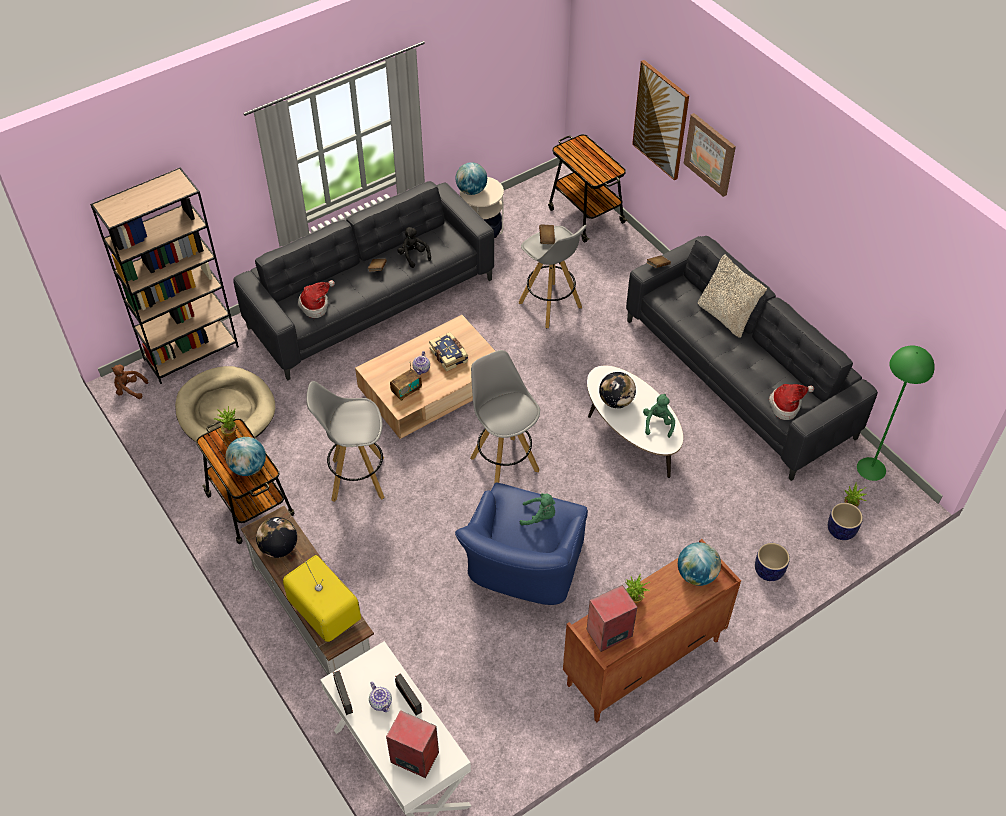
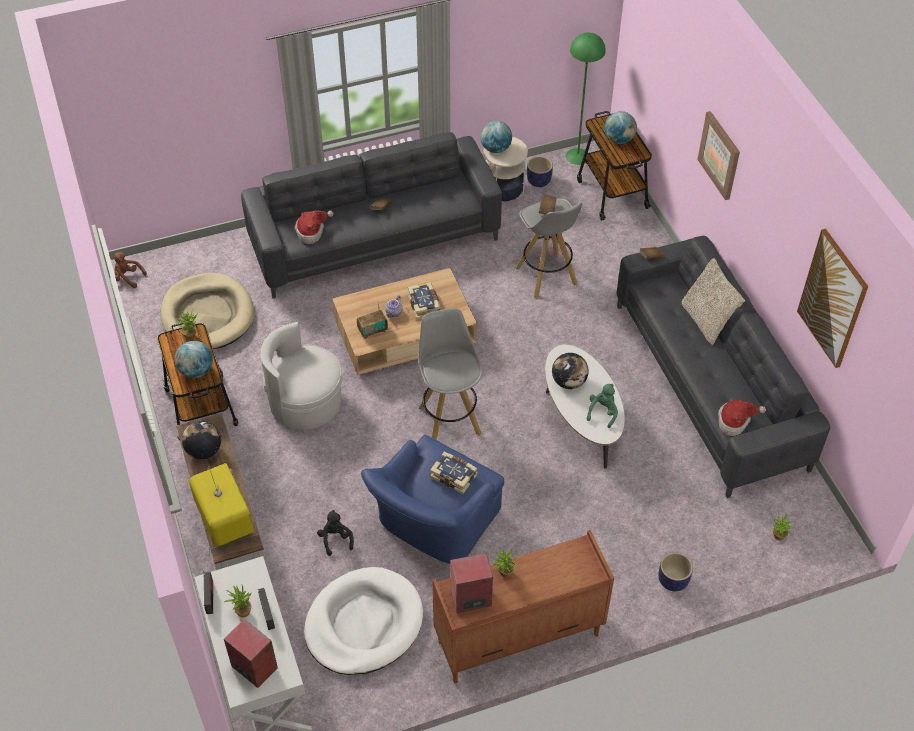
camera: 15 degrees right, 0 degrees up
beige bookcase [90,167,239,384] -> none
grey stool [306,381,384,502] -> white armchair [260,322,342,430]
teapot [369,682,392,712] -> potted plant [224,585,252,618]
black plush toy [398,227,431,268] -> black plush toy moved to [317,510,354,556]
green plush toy [520,493,555,525] -> book [430,452,478,494]
picture [632,60,689,180] -> picture moved to [797,229,868,368]
globe [678,542,721,586] -> globe moved to [604,111,637,144]
planter [828,503,863,540] -> planter moved to [527,156,553,187]
green floor lamp [857,345,935,481] -> green floor lamp moved to [566,33,606,165]
none -> white dog bed [304,567,423,675]

